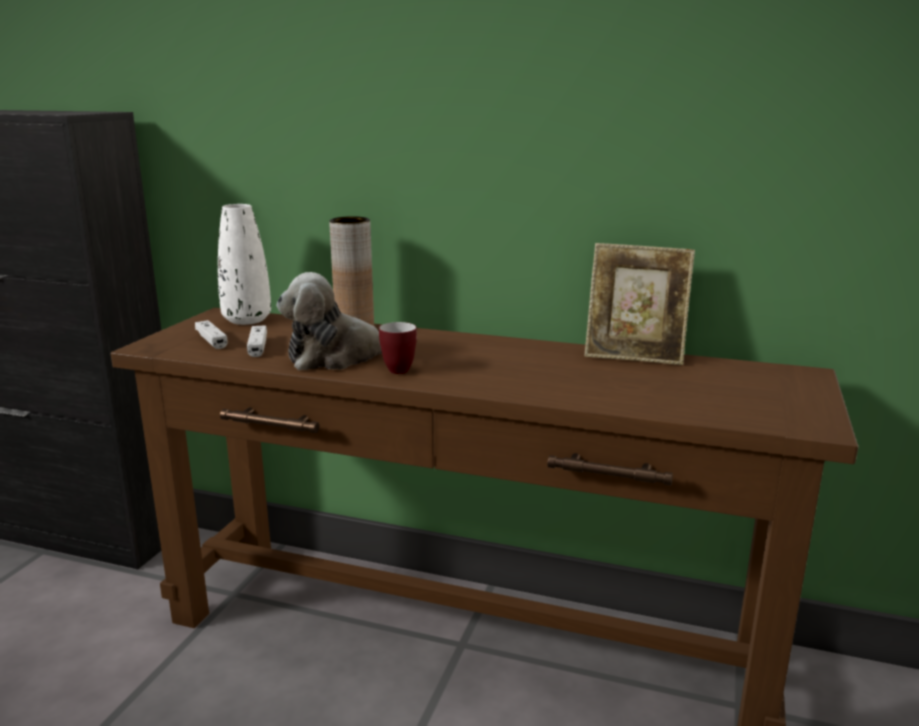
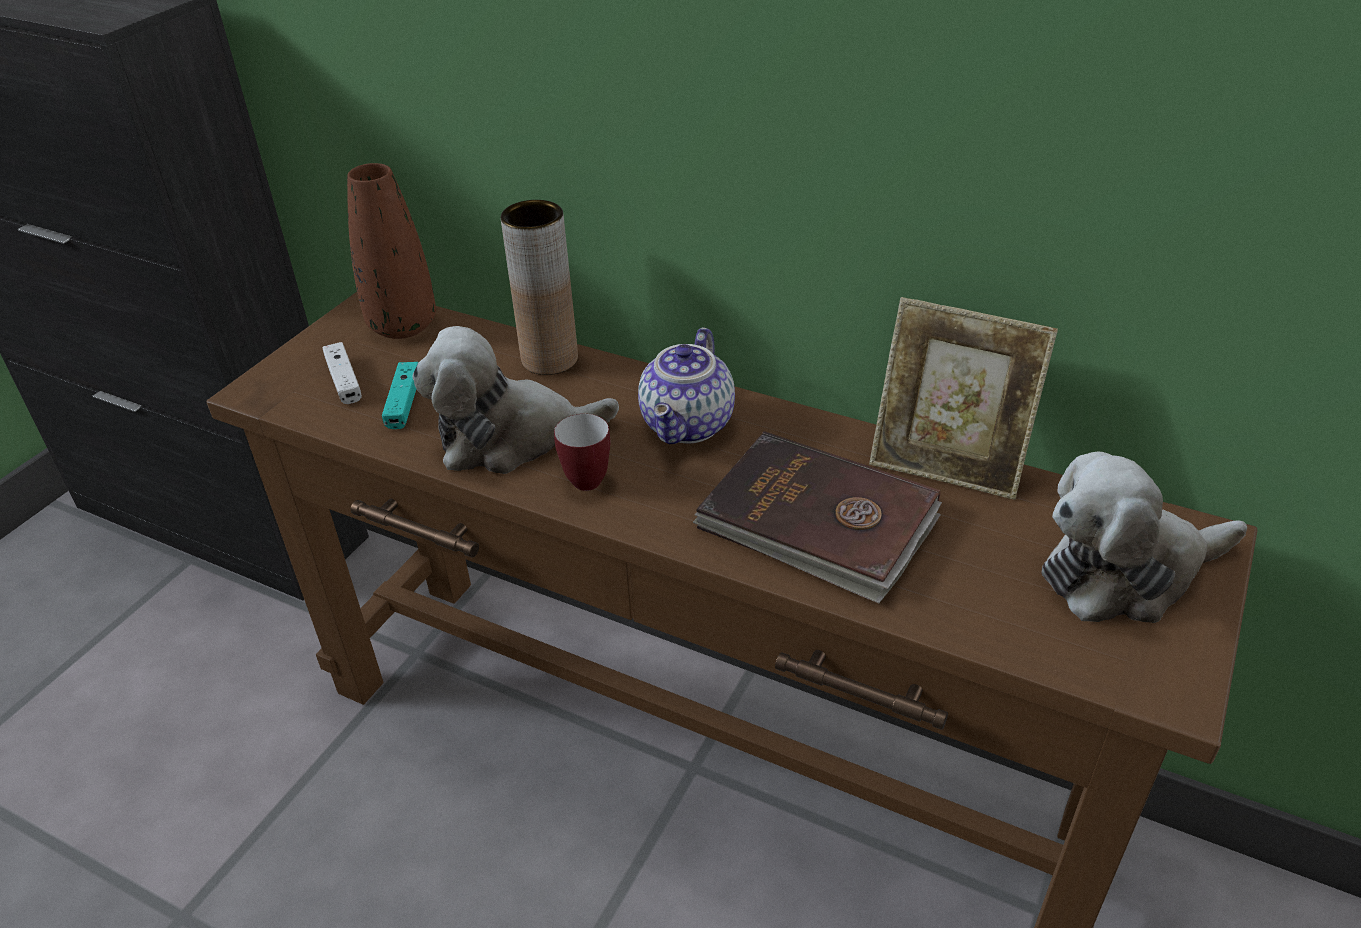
camera: 10 degrees right, 20 degrees up
white vase [218,204,271,325] -> brown vase [347,163,436,339]
white game controller [247,325,267,357] -> turquoise game controller [382,362,419,429]
none -> teapot [638,327,735,445]
none -> brown book [693,431,942,603]
none -> plush toy [1041,452,1247,623]

